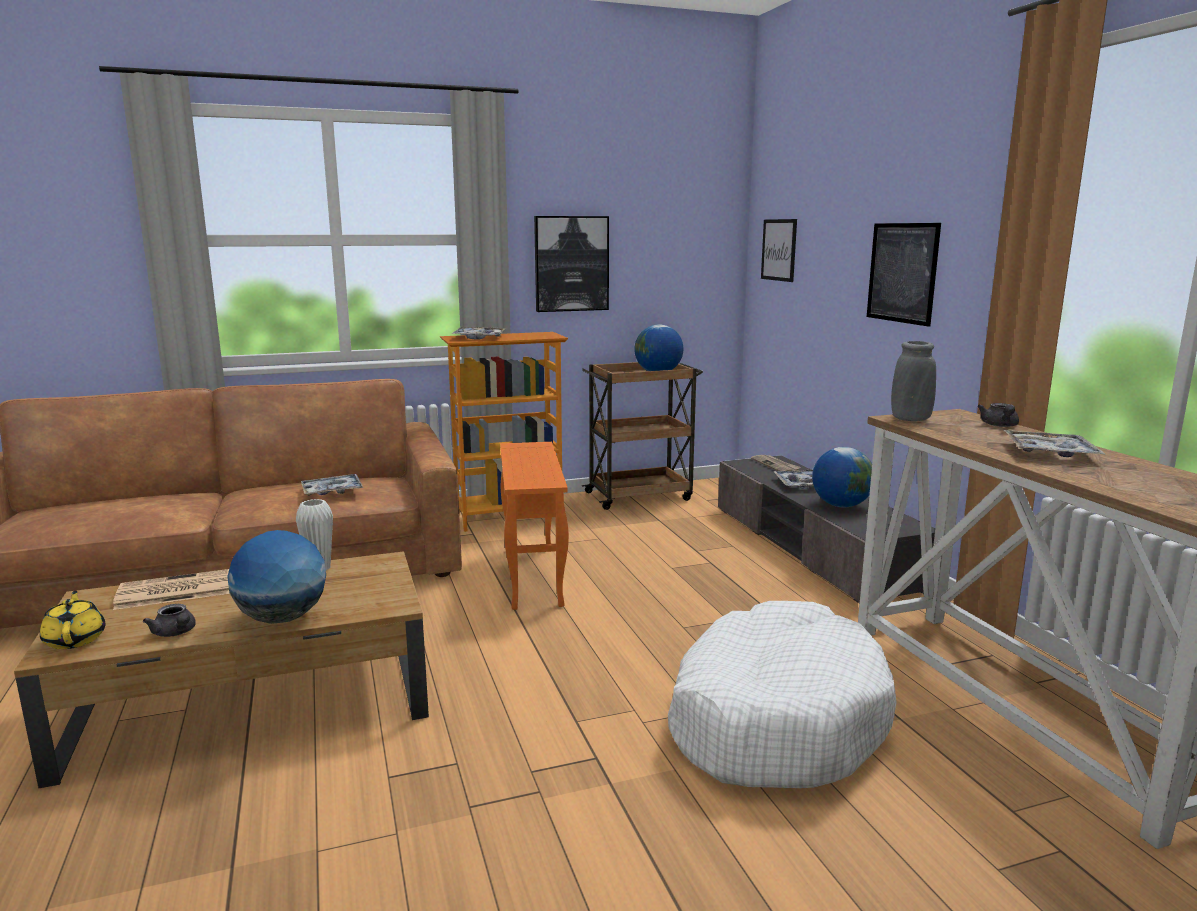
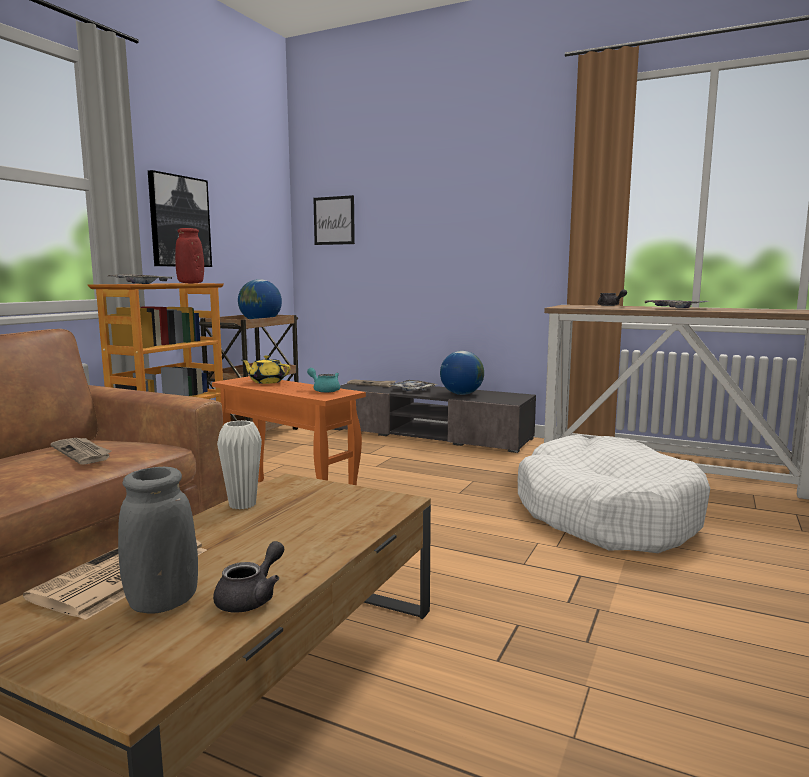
camera: 45 degrees left, 5 degrees down
yellow teapot [40,591,106,649] -> yellow teapot moved to [242,355,290,384]
grey teapot [143,604,196,637] -> grey teapot turned 60 degrees counterclockwise [213,541,284,613]
globe [227,530,326,624] -> none
tray [301,474,363,496] -> newspaper [50,438,111,465]
picture [867,223,941,327] -> none
grey vase [891,341,936,421] -> grey vase moved to [118,467,198,614]
none -> red vase [175,228,204,283]
none -> turquoise teapot [307,368,340,393]

